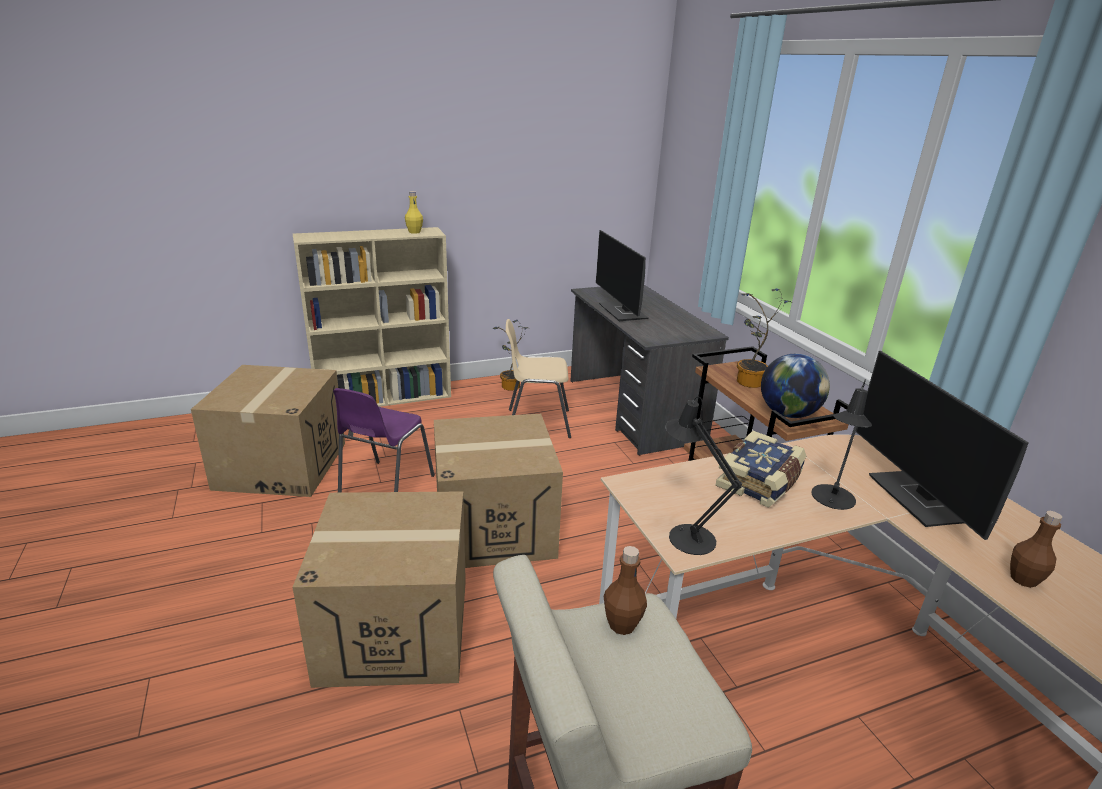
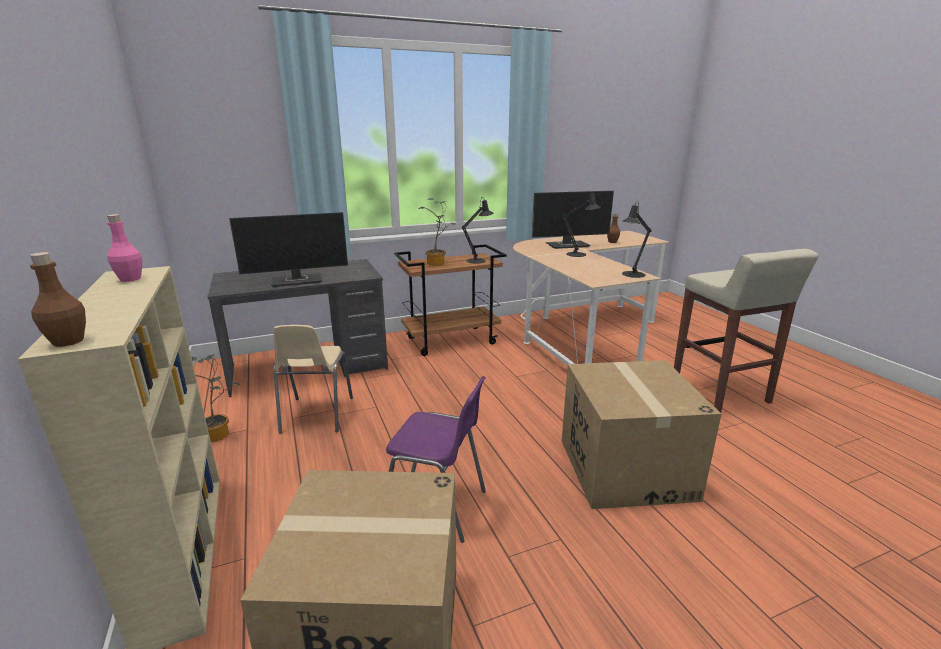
camera: 90 degrees left, 5 degrees down
yellow bottle [405,191,423,234] -> pink bottle [107,214,142,282]
cardboard box [434,414,563,568] -> none
brown bottle [604,546,647,635] -> brown bottle moved to [30,252,86,347]
book [716,431,806,508] -> none
globe [761,354,830,418] -> black table lamp [462,199,493,263]

